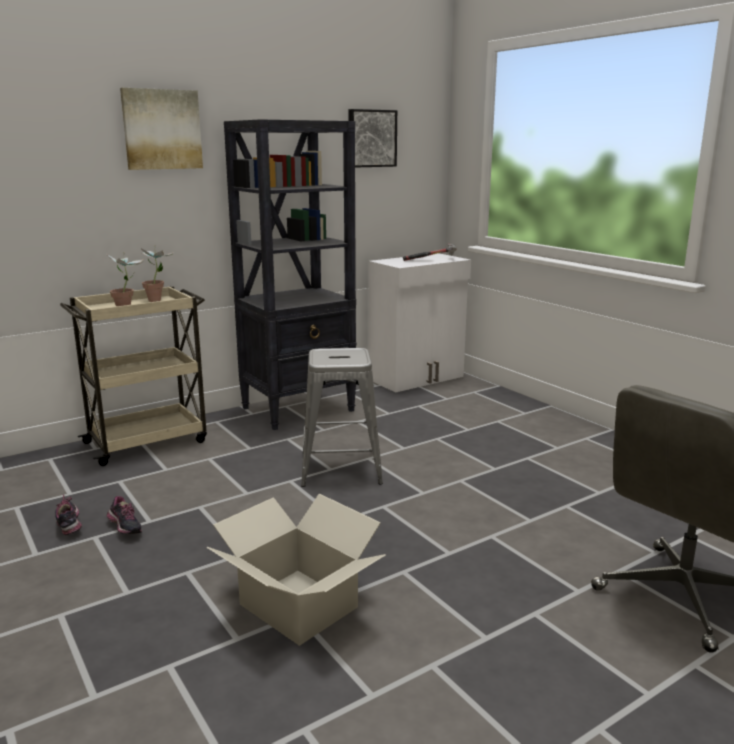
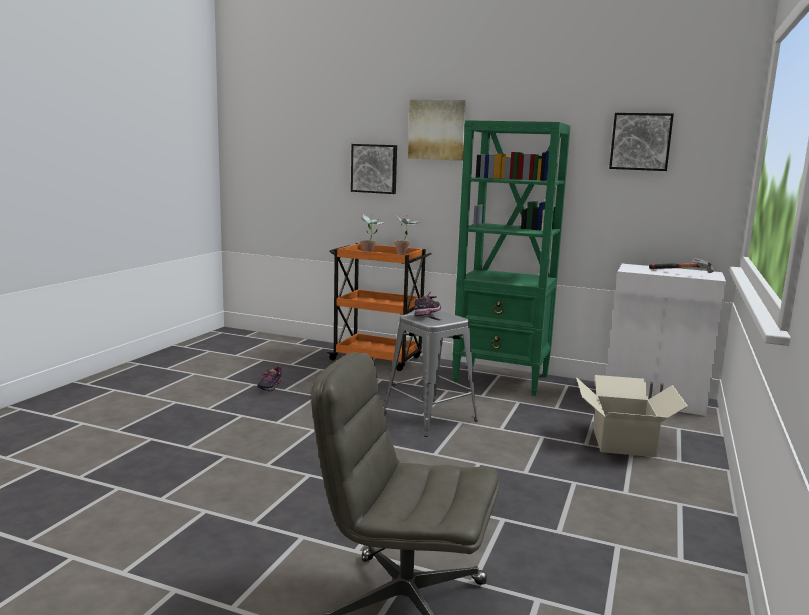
camera: 55 degrees right, 5 degrees down
shoe [55,494,82,535] -> shoe moved to [414,292,441,317]
beige cart [60,286,207,466] -> orange cart [327,243,431,371]
cardboard box [206,494,385,646] -> cardboard box moved to [576,375,688,457]
black bookcase [224,119,357,430] -> green bookcase [452,120,571,396]
none -> picture [351,144,397,194]

